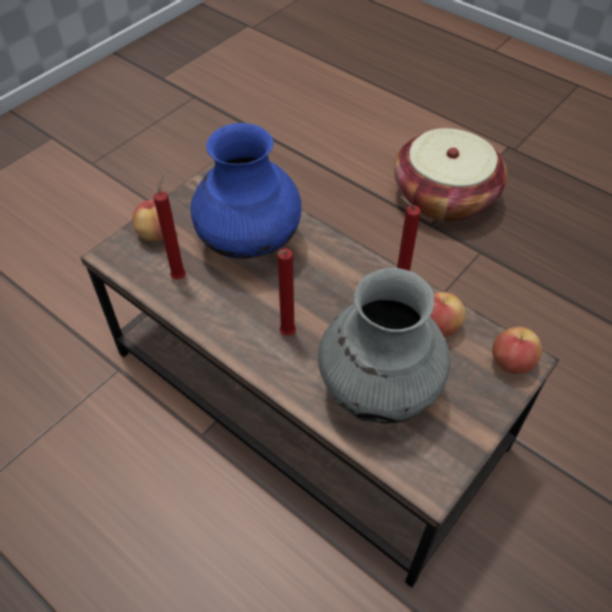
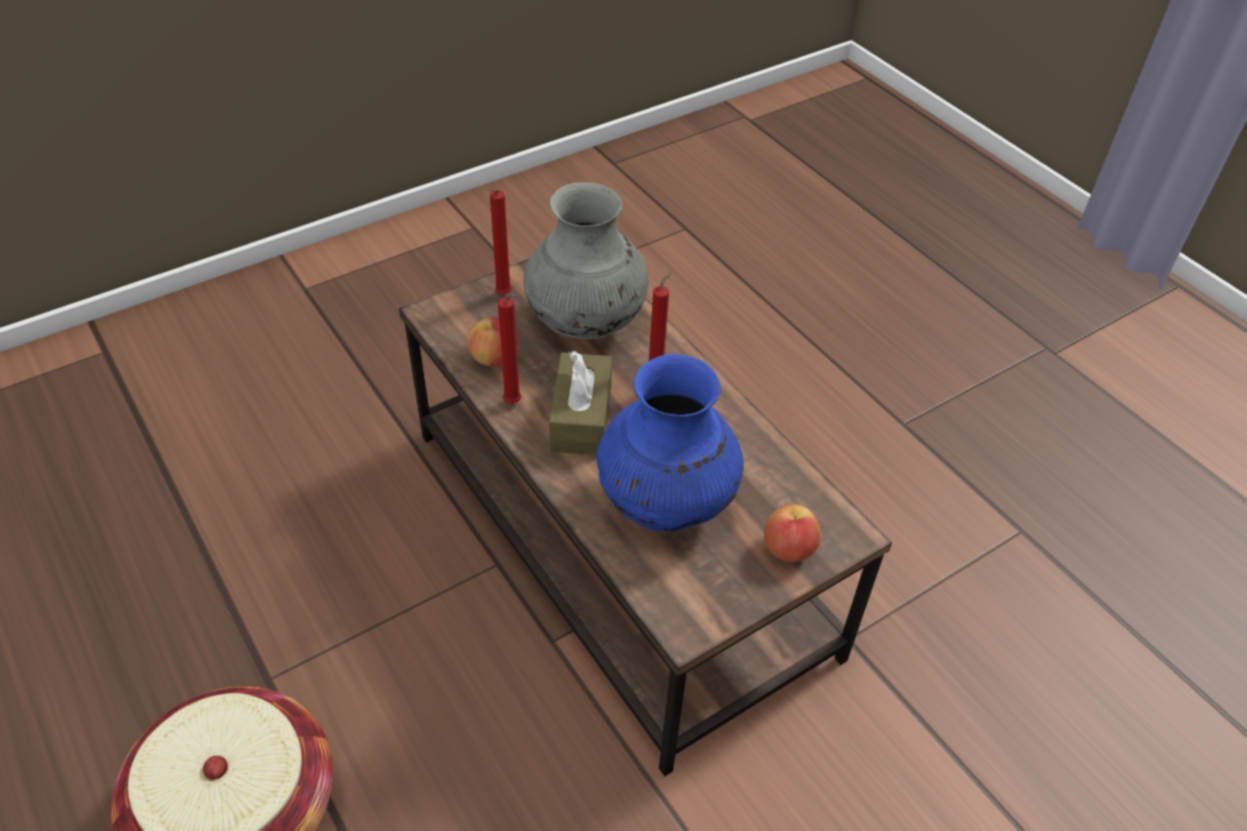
camera: 165 degrees left, 5 degrees down
red candle [153,175,186,280] -> red candle moved to [488,189,512,294]
apple [492,327,542,374] -> none
none -> brown tissue box [549,351,612,455]

